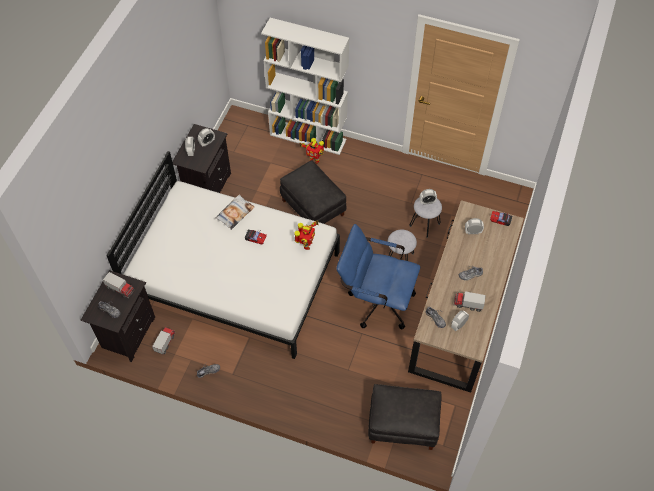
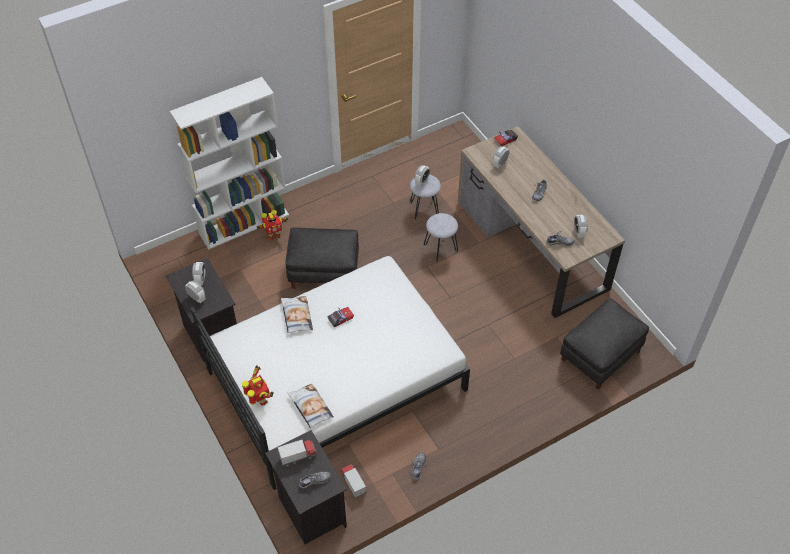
camera: 50 degrees left, 5 degrees down
toy robot [294,220,319,250] -> toy robot moved to [242,365,273,406]
blue office chair [336,224,420,329] -> none
toy truck [454,291,486,312] -> none
none -> pillow [288,384,334,428]

